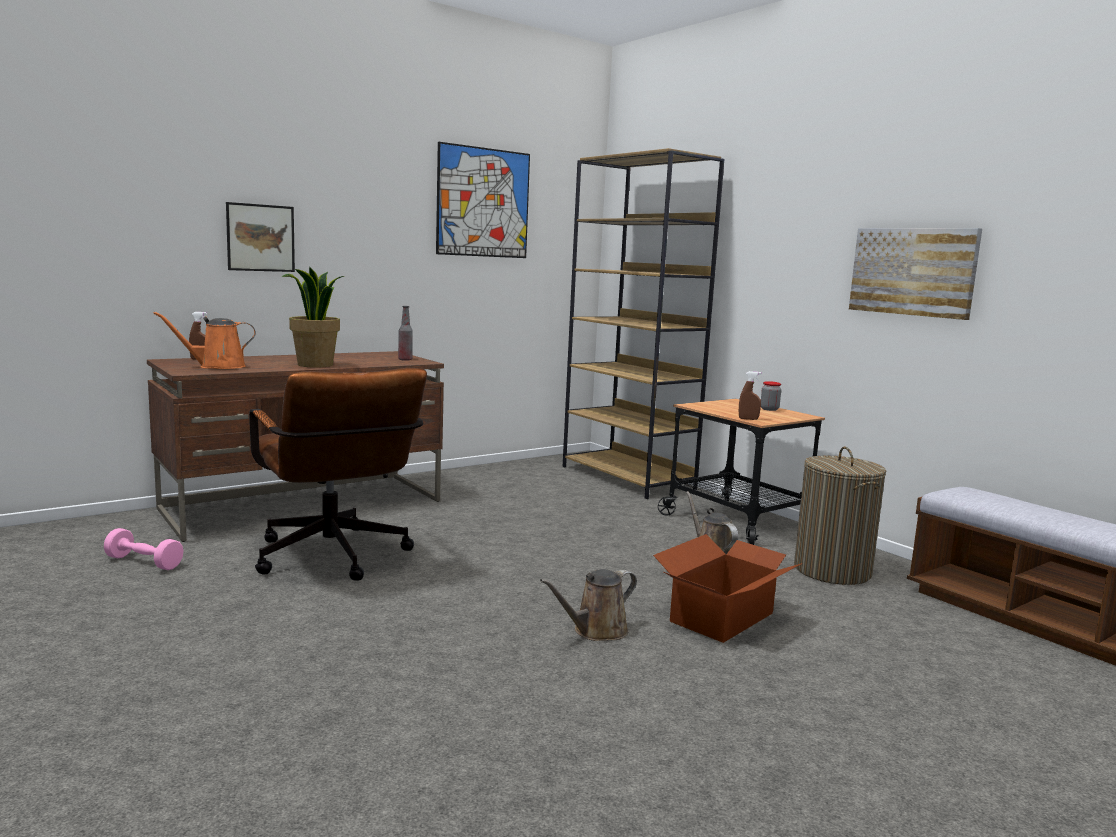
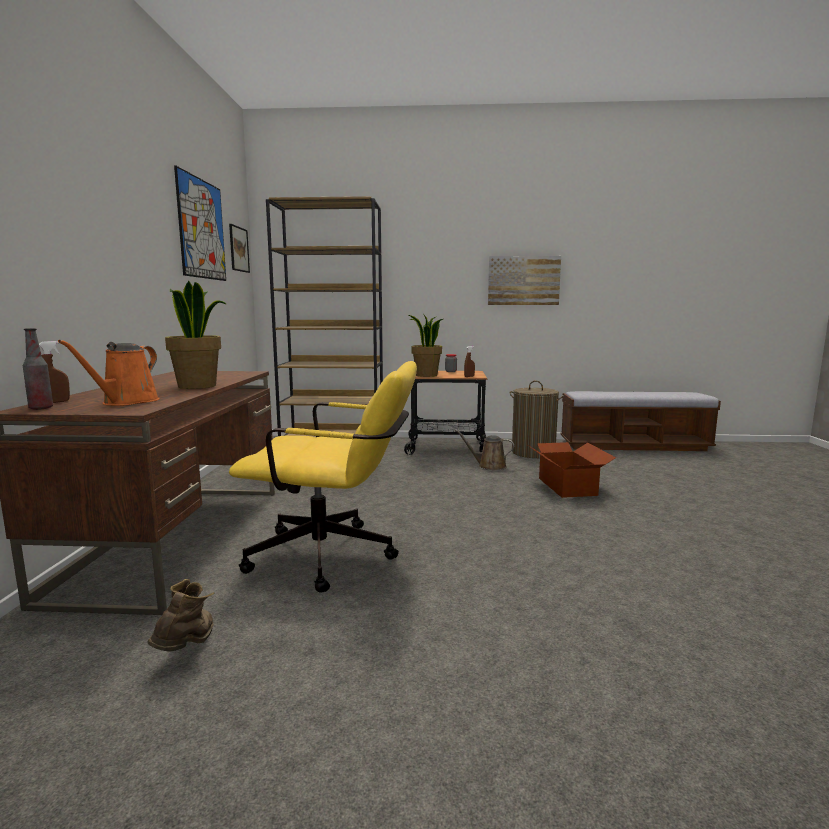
camera: 50 degrees left, 0 degrees up
pink dumbbell [104,528,183,570] -> brown boot [147,579,214,651]
picture [226,202,295,272] -> picture moved to [229,224,250,273]
brown office chair [249,368,427,581] -> yellow office chair [229,361,417,593]
bottle [398,306,413,361] -> bottle moved to [23,328,53,410]
brown watering can [540,569,637,641] -> none
none -> potted plant [409,315,443,377]

